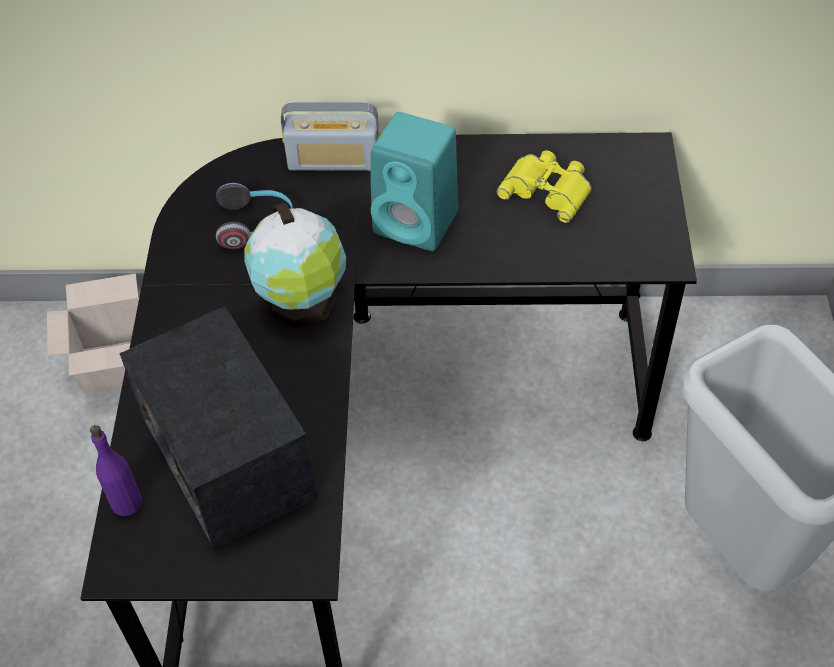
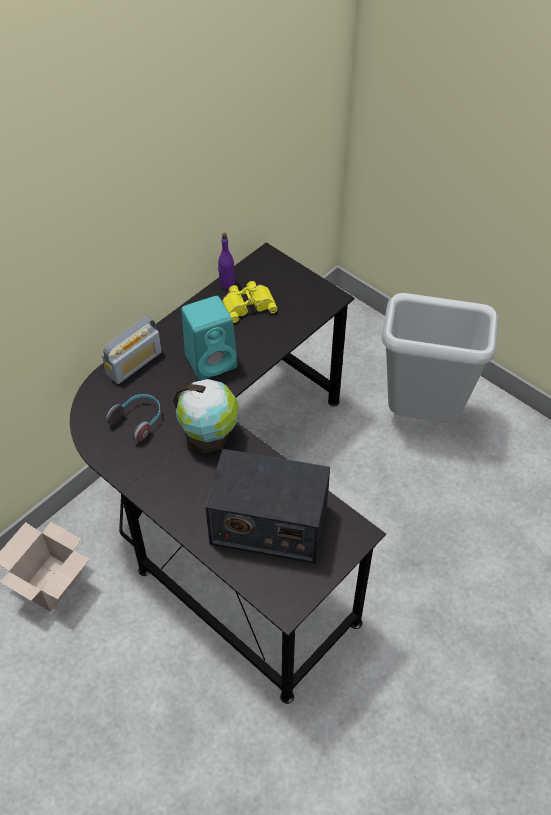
camera: 50 degrees left, 0 degrees up
purple bottle [90,425,142,516] -> purple bottle moved to [218,233,235,289]

